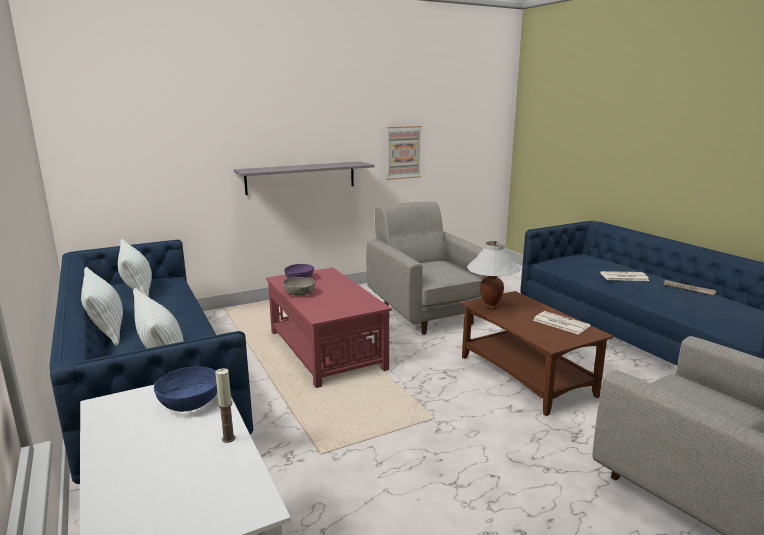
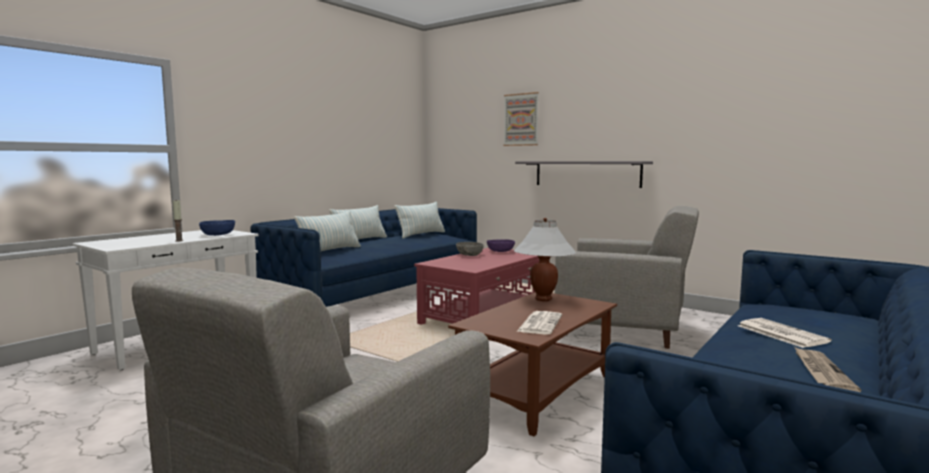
camera: 65 degrees right, 10 degrees down
grey armchair [366,201,488,335] -> grey armchair turned 75 degrees clockwise [555,205,699,349]
picture [387,126,422,180] -> picture moved to [504,92,539,146]

